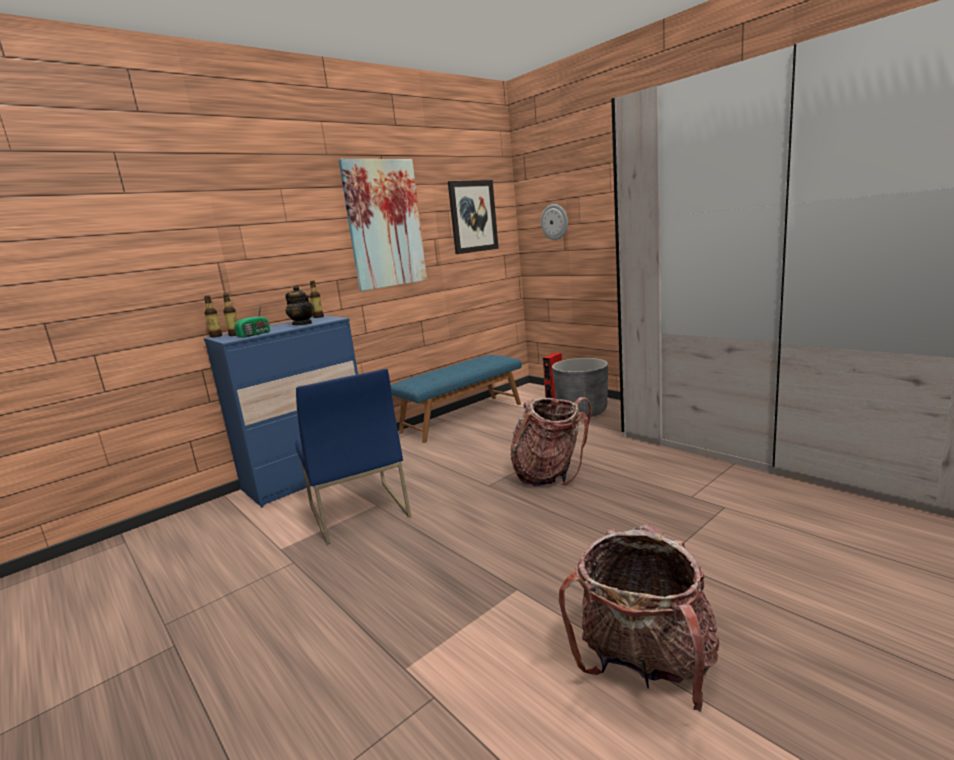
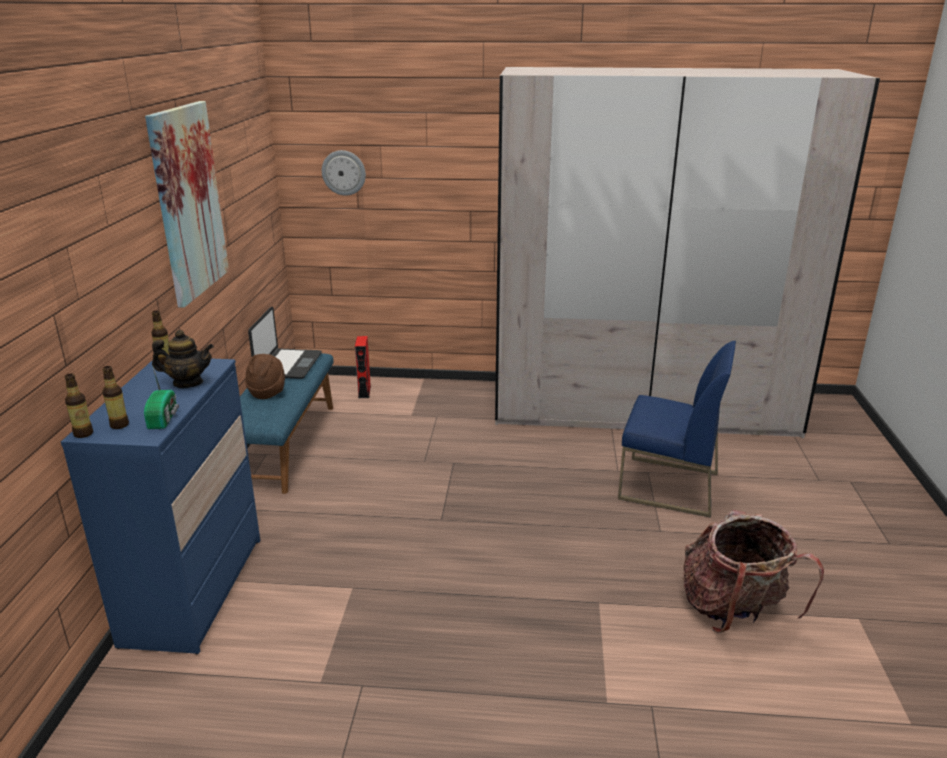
camera: 45 degrees left, 10 degrees up
blue chair [295,369,411,545] -> blue chair moved to [618,341,736,517]
picture [448,180,499,254] -> none
backpack [510,397,592,487] -> none
grey planter [552,358,608,418] -> none
none -> brown hat [245,354,285,399]
none -> laptop [248,307,322,379]

